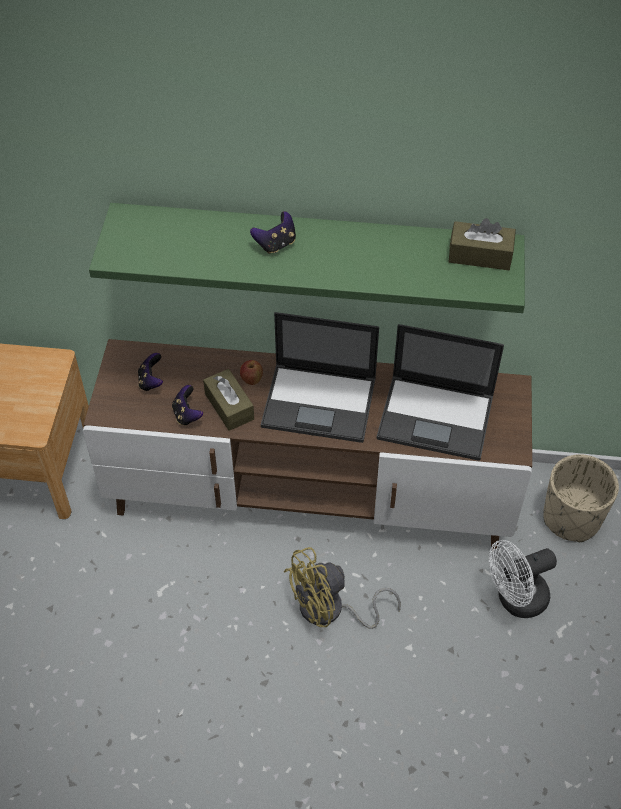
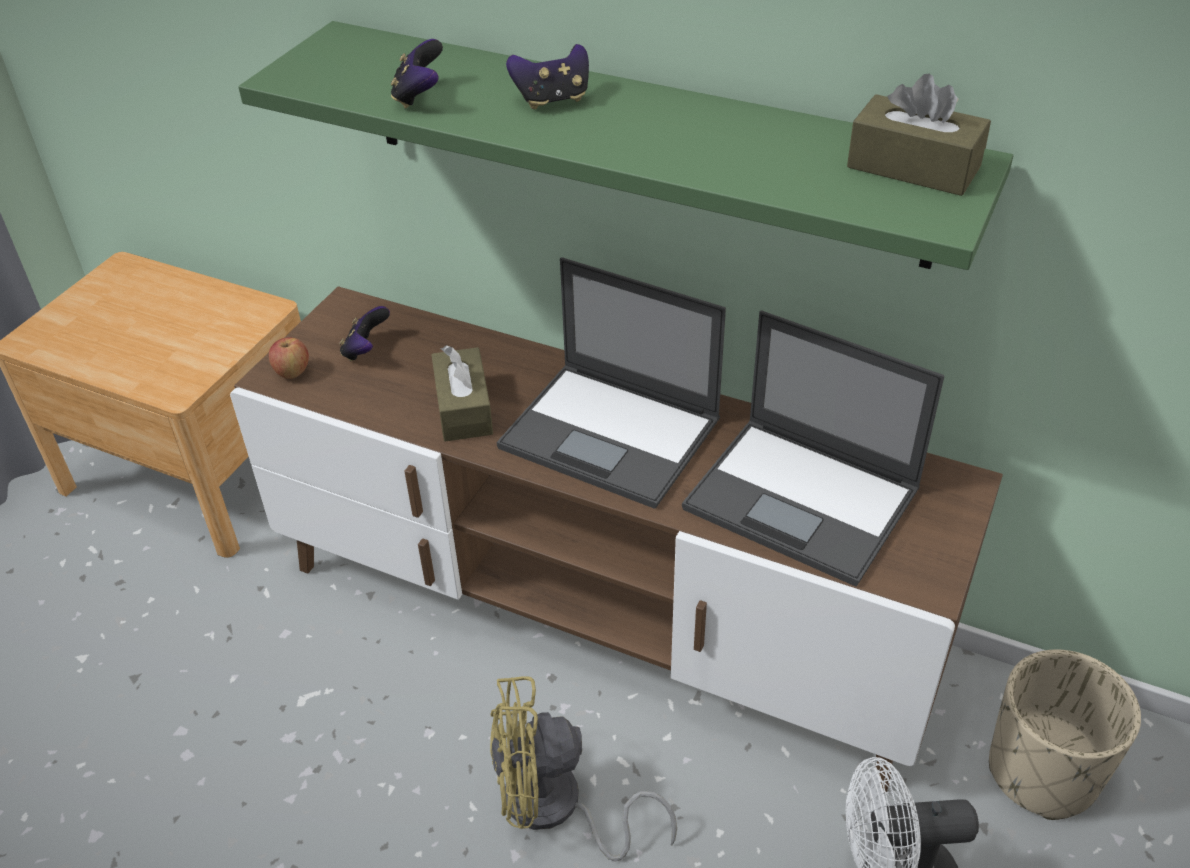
camera: 20 degrees right, 10 degrees down
game controller [172,385,203,426] -> game controller moved to [391,39,443,109]
apple [240,360,263,385] -> apple moved to [269,337,309,379]

